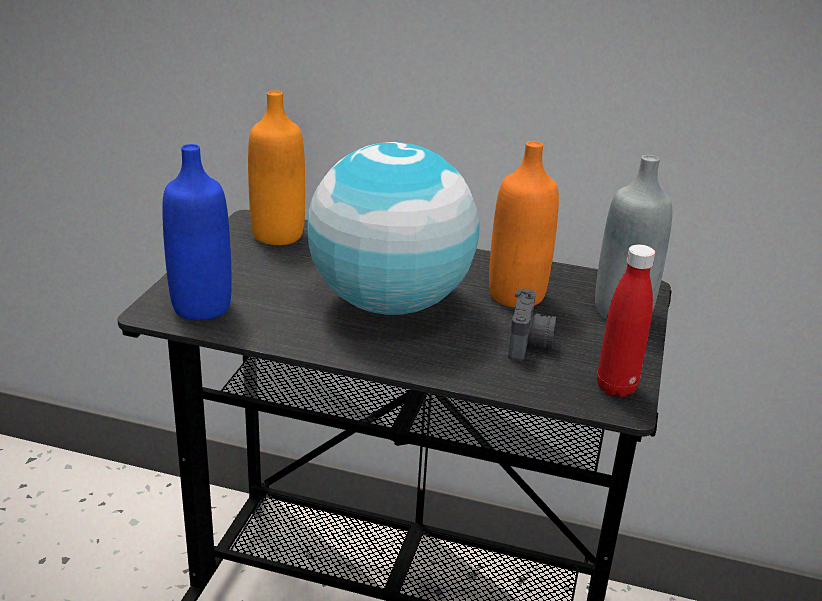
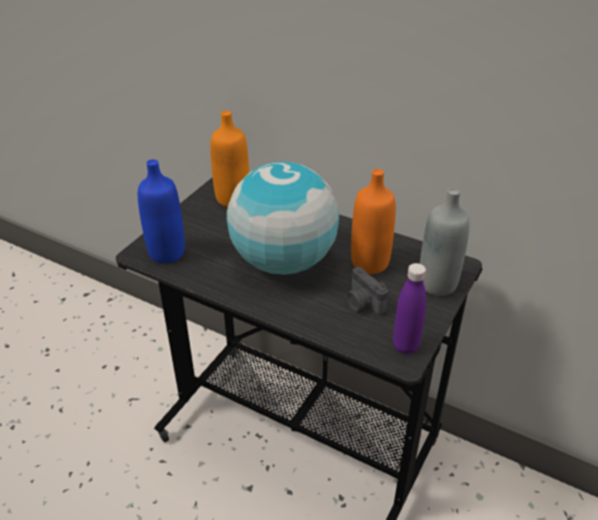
camera: 15 degrees right, 10 degrees up
camera [508,289,556,361] -> camera turned 120 degrees clockwise [346,267,388,316]
red bottle [597,245,655,397] -> purple bottle [393,263,426,354]

